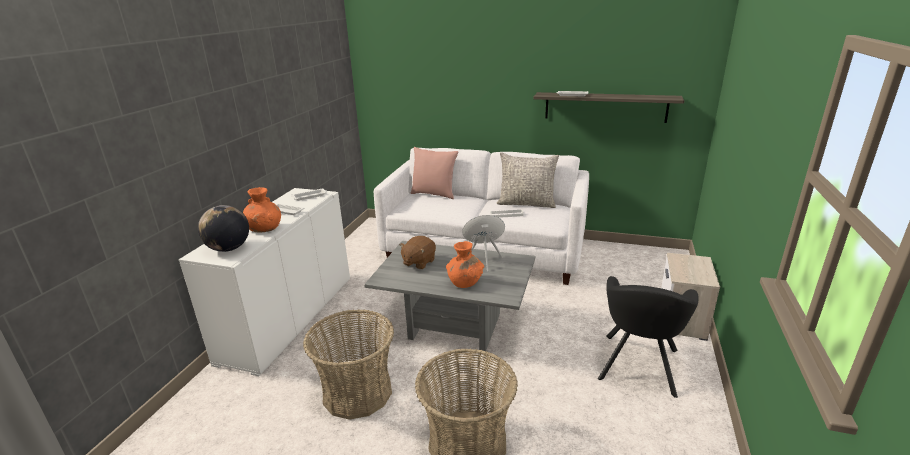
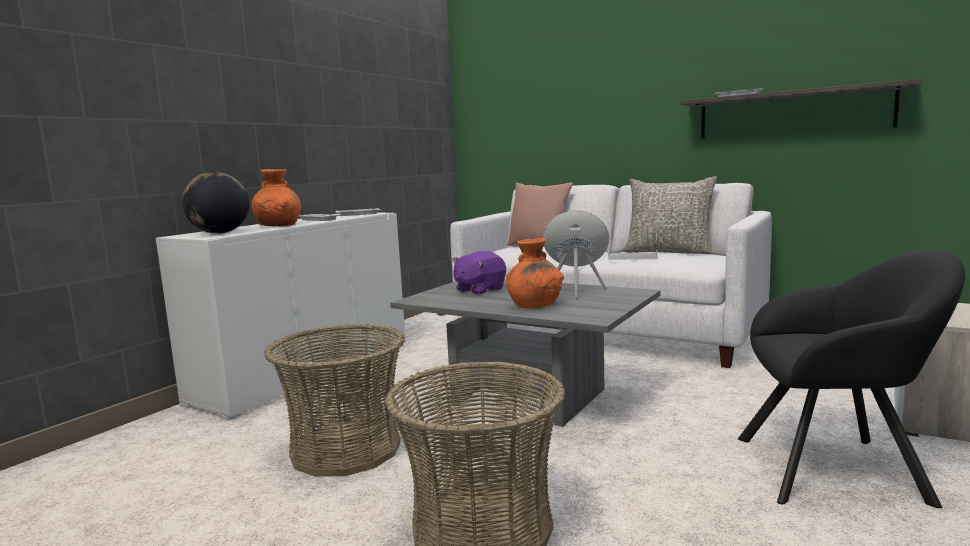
camera: 15 degrees right, 15 degrees down
brown plush toy [399,236,436,270] -> purple plush toy [452,251,506,295]
black armchair [598,276,699,398] -> black armchair turned 120 degrees counterclockwise [738,250,965,508]

